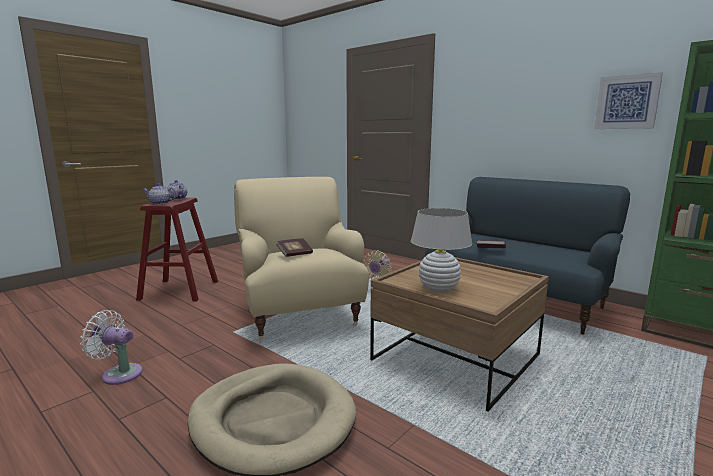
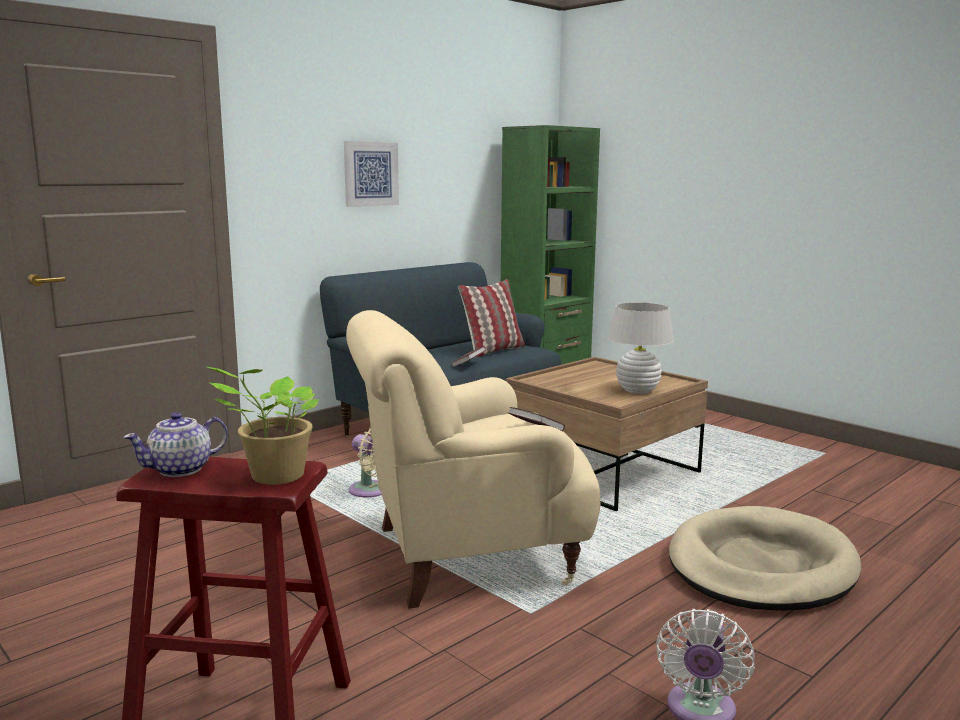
camera: 85 degrees left, 0 degrees up
teapot [142,183,177,205] -> potted plant [207,367,319,485]
picture [594,72,663,129] -> picture moved to [344,141,399,207]
none -> pillow [458,279,525,358]

